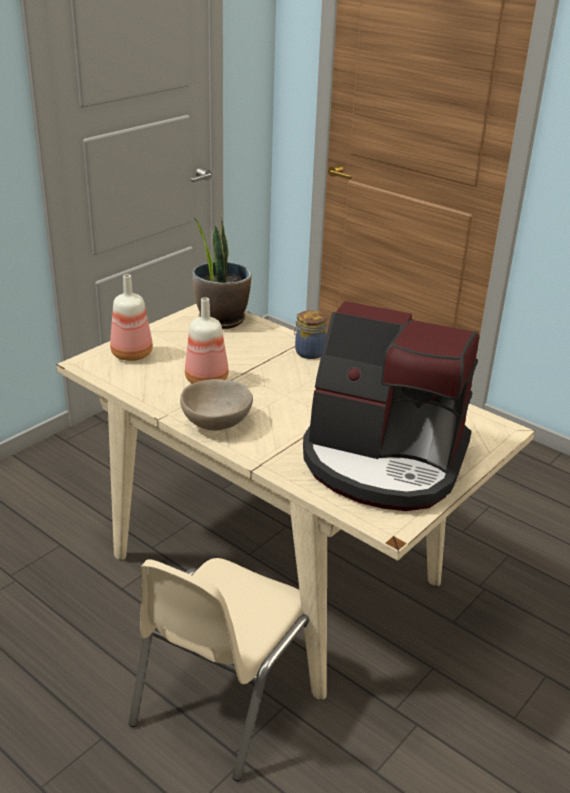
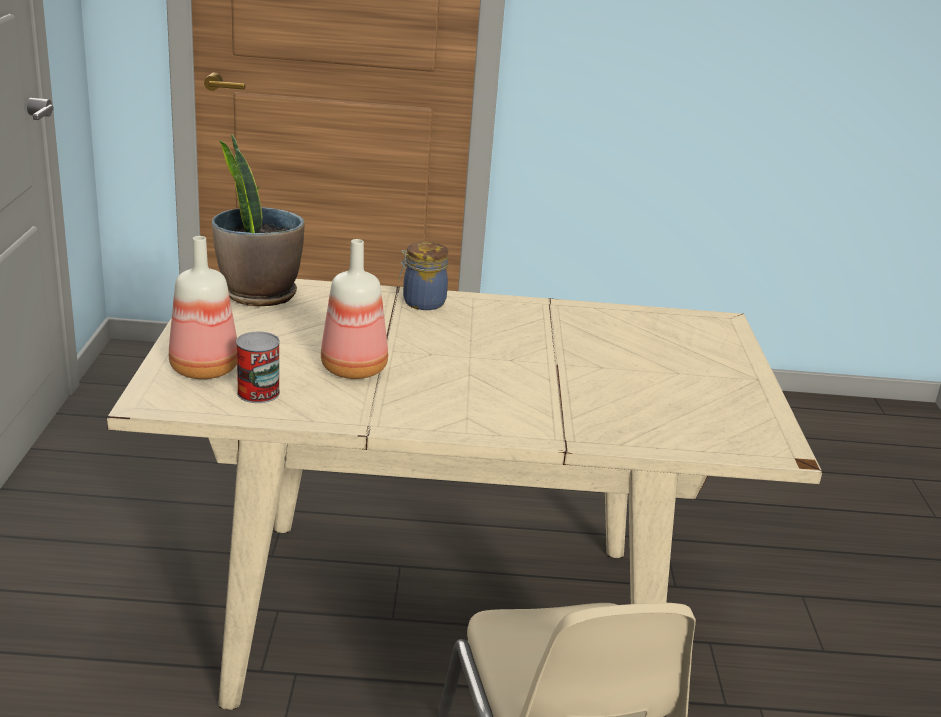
camera: 40 degrees left, 5 degrees down
beige bowl [180,379,253,430] -> none
coffee machine [303,301,479,511] -> none
none -> can [236,332,280,403]

